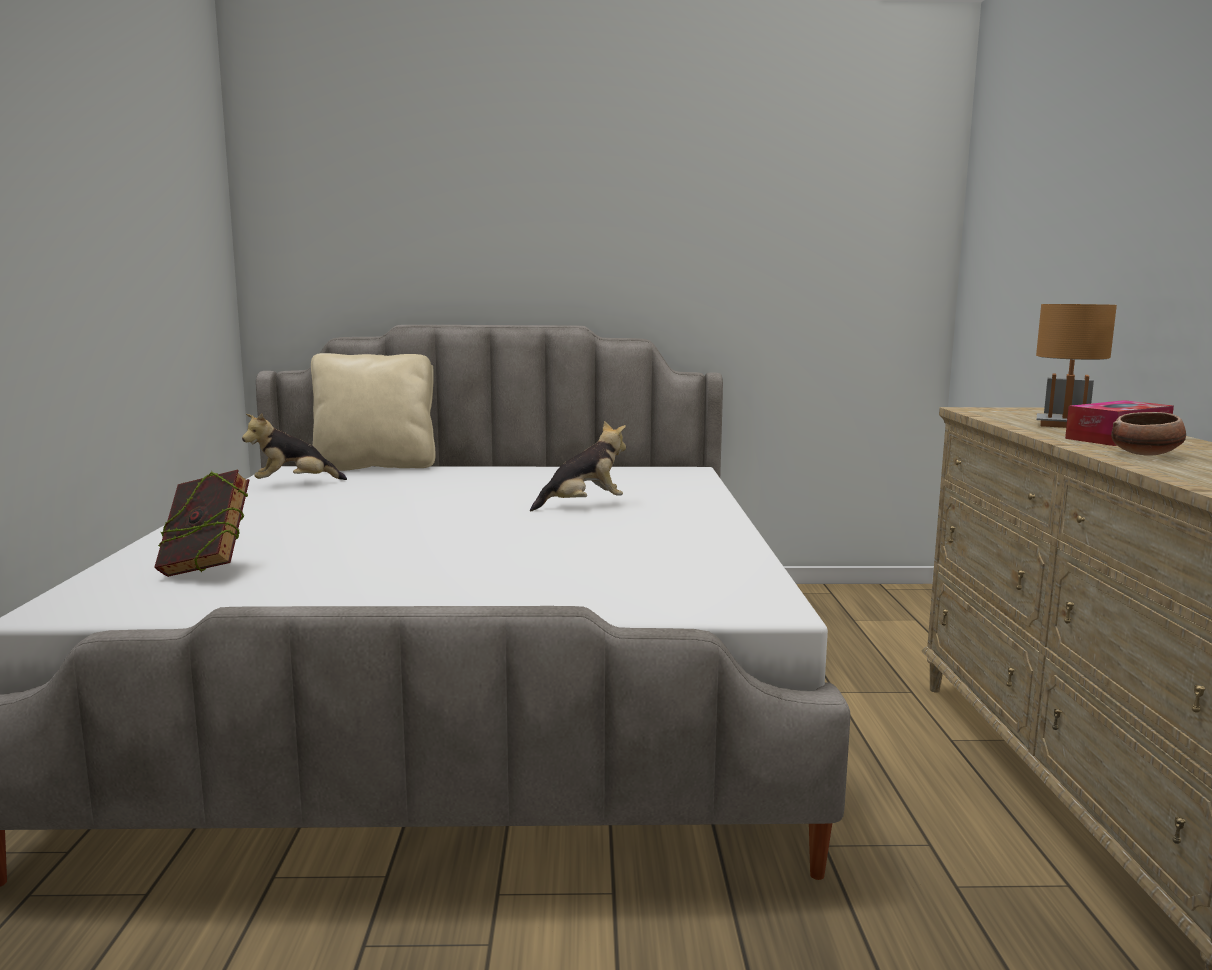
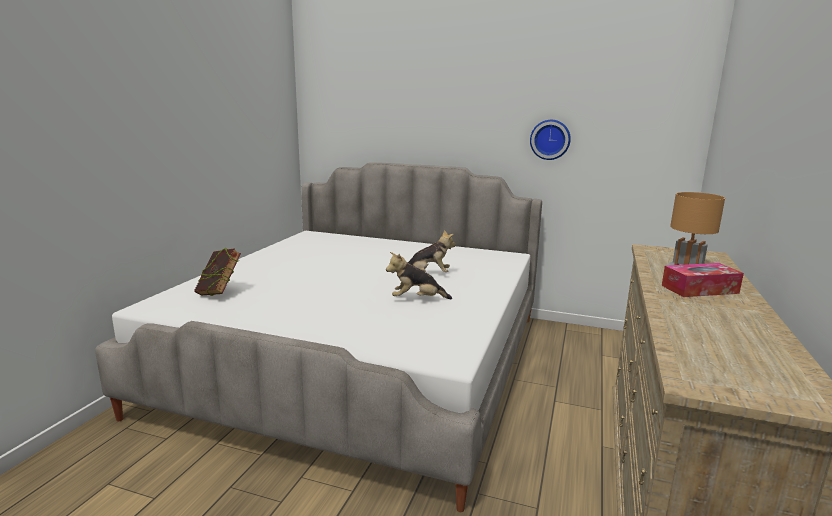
camera: 20 degrees right, 5 degrees up
plush toy [242,413,347,480] -> plush toy moved to [386,252,452,299]
beige pillow [311,353,436,471] -> none
bowl [1111,412,1186,456] -> none
none -> wall clock [530,120,571,160]

